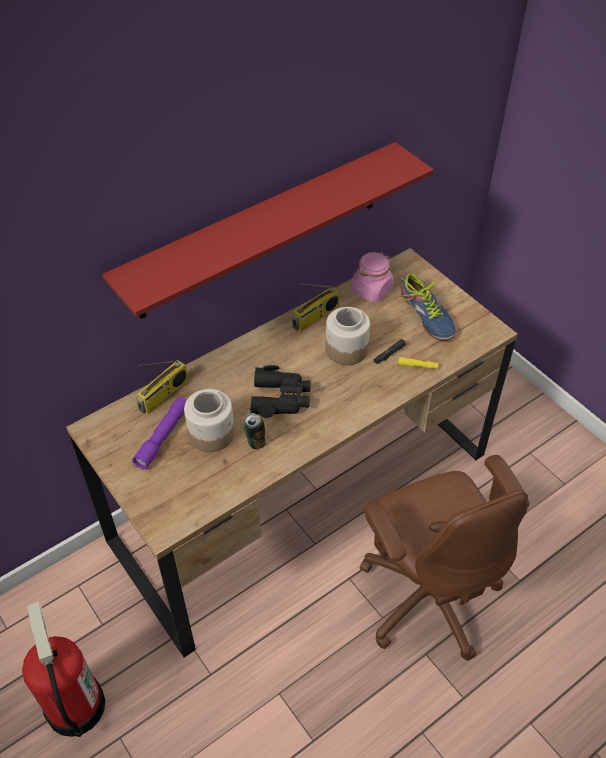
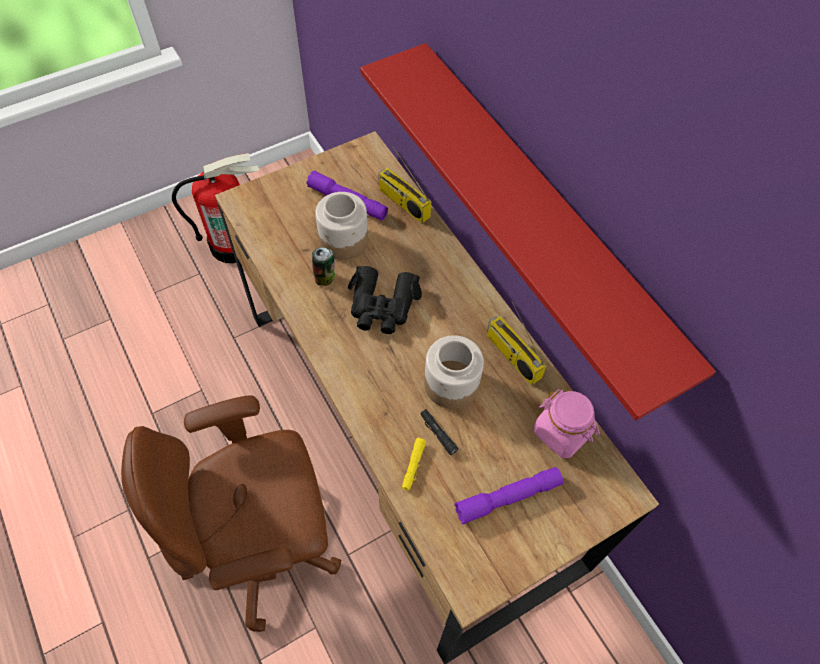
camera: 95 degrees right, 10 degrees up
shoe [400,273,456,341] -> purple flashlight [454,467,563,525]

